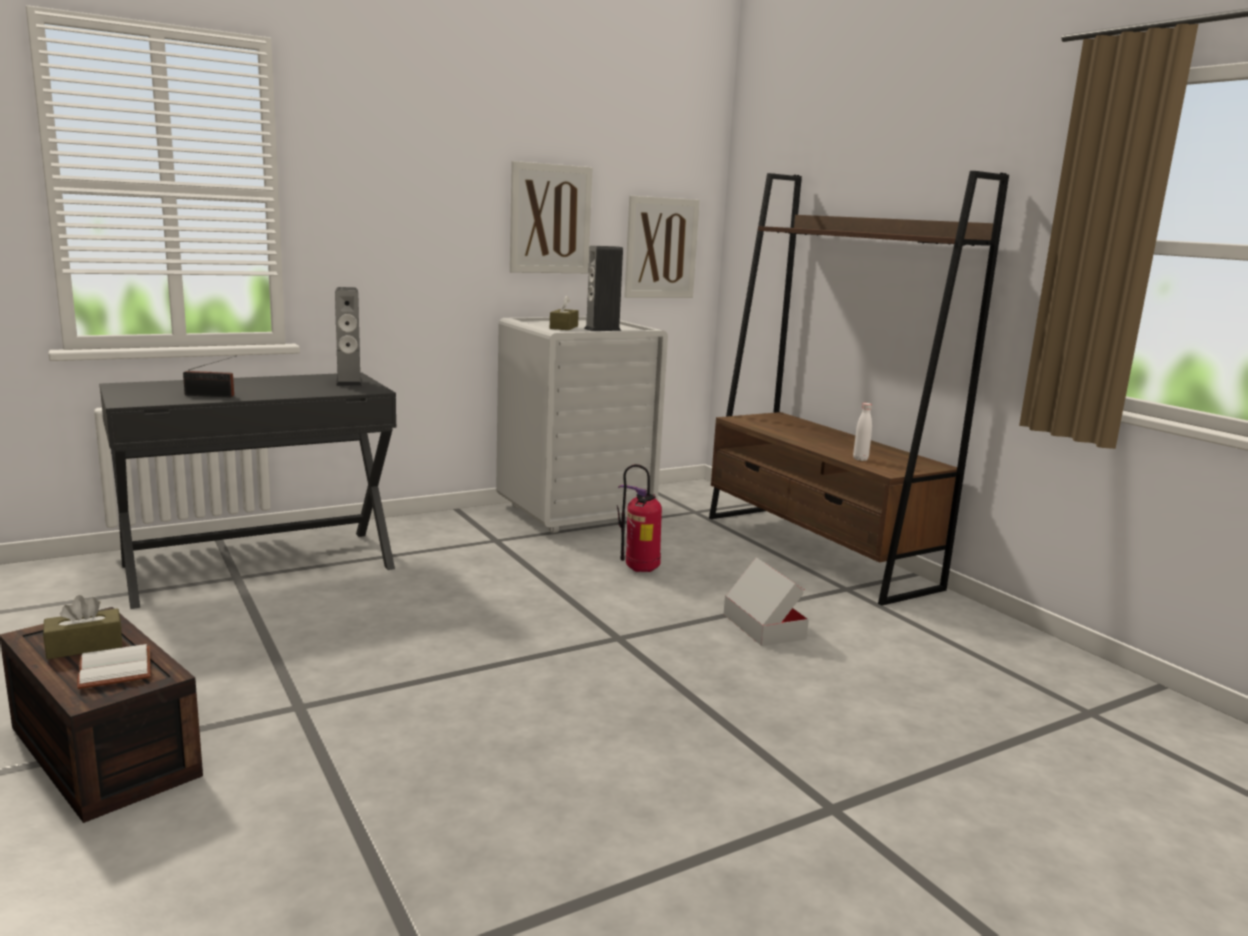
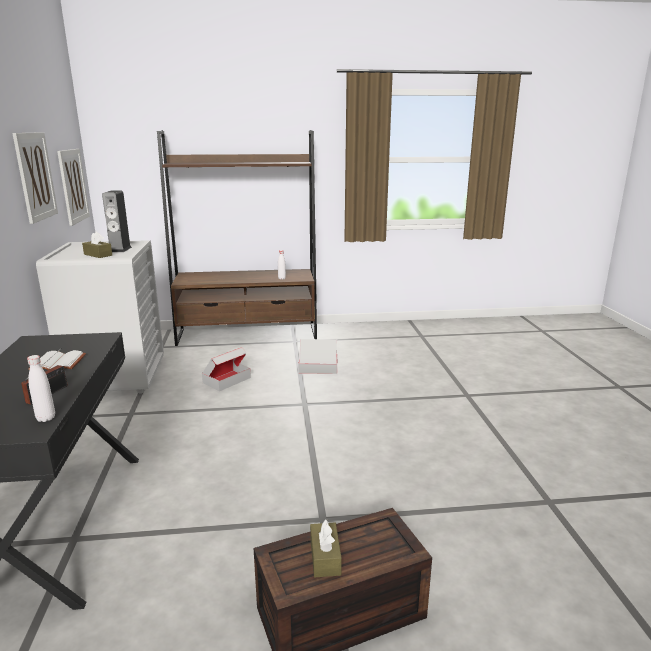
camera: 65 degrees left, 5 degrees up
white book [77,644,151,689] -> white book moved to [28,350,86,370]
speaker [335,287,362,386] -> none
fire extinguisher [617,464,662,572] -> cardboard box [202,347,251,391]
none -> white bottle [27,355,55,422]

